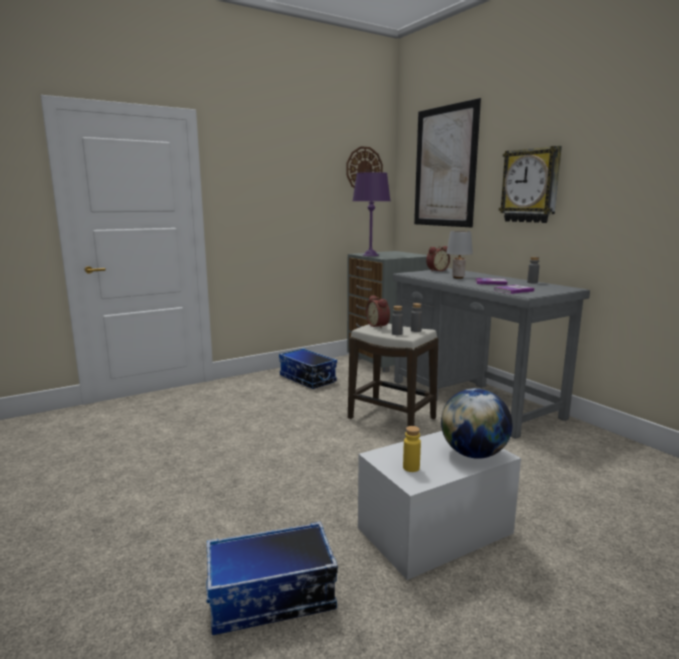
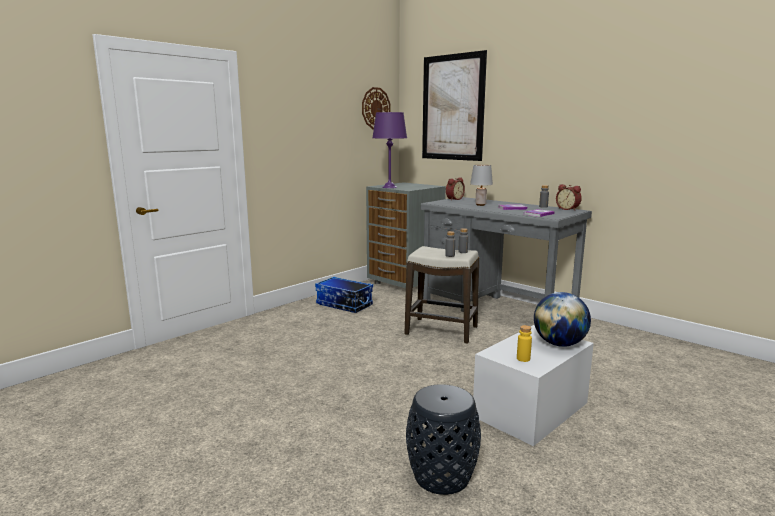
camera: 15 degrees left, 0 degrees up
storage box [206,522,338,635] -> black stool [406,384,481,495]
alarm clock [366,295,390,329] -> alarm clock moved to [556,184,582,210]
wall clock [499,146,562,223] -> none

